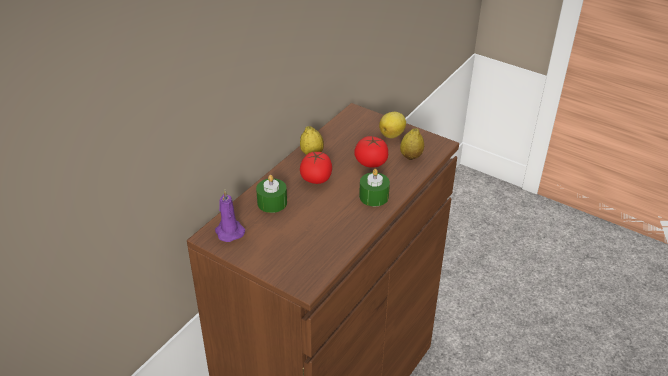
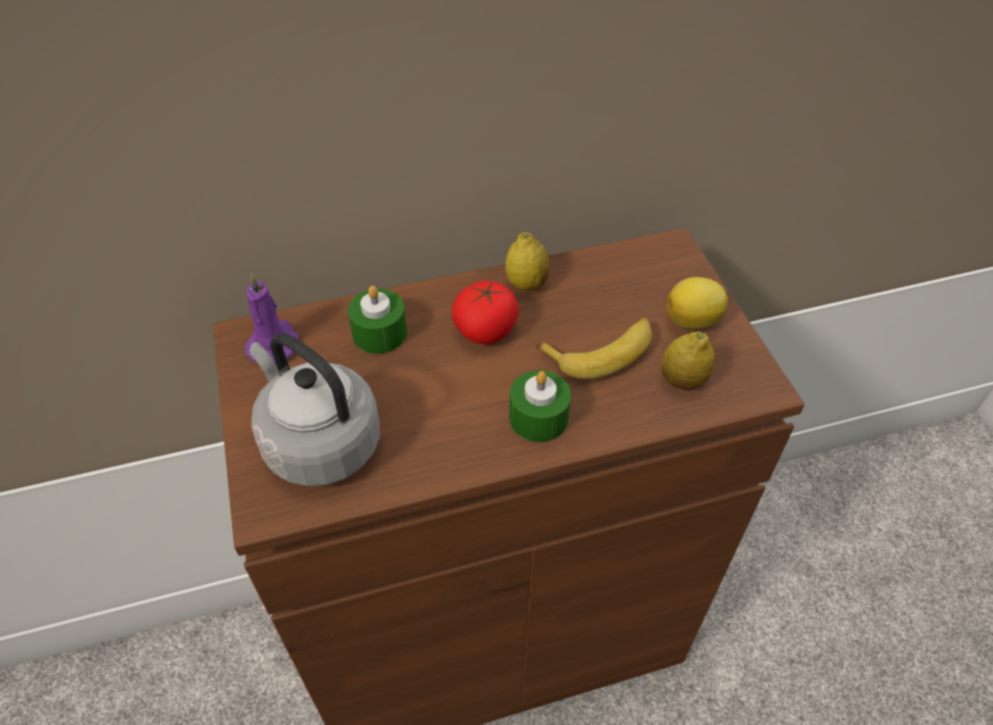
camera: 40 degrees right, 10 degrees up
tomato [354,136,388,168] -> banana [536,317,652,379]
none -> grey kettle [250,333,380,487]

